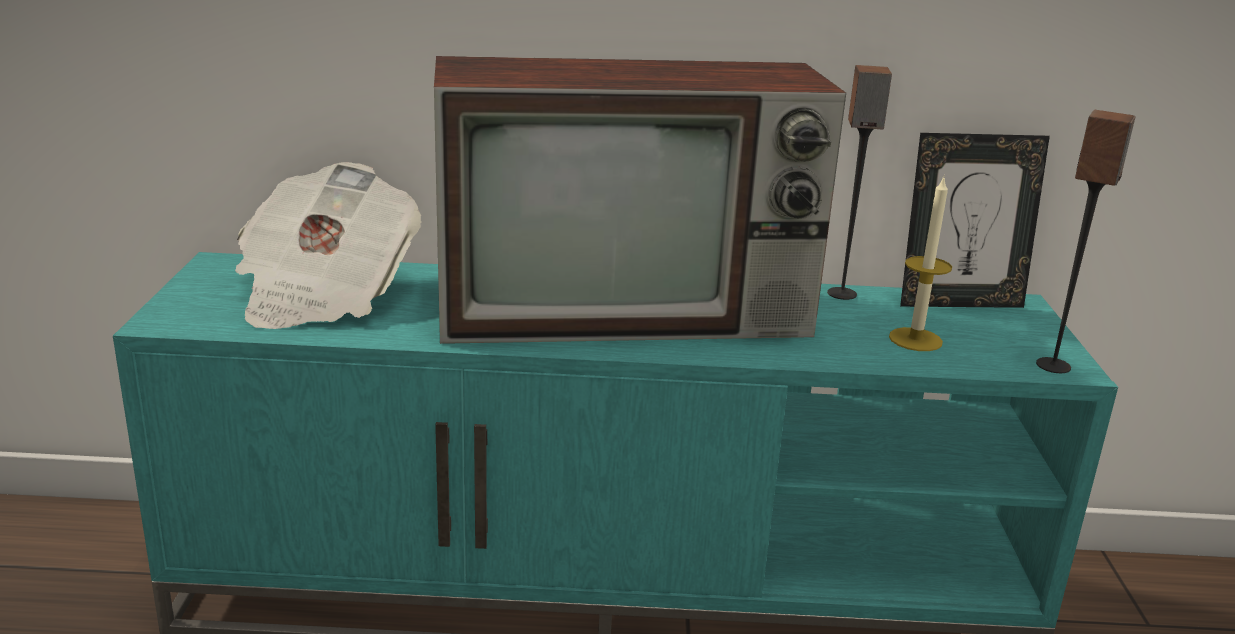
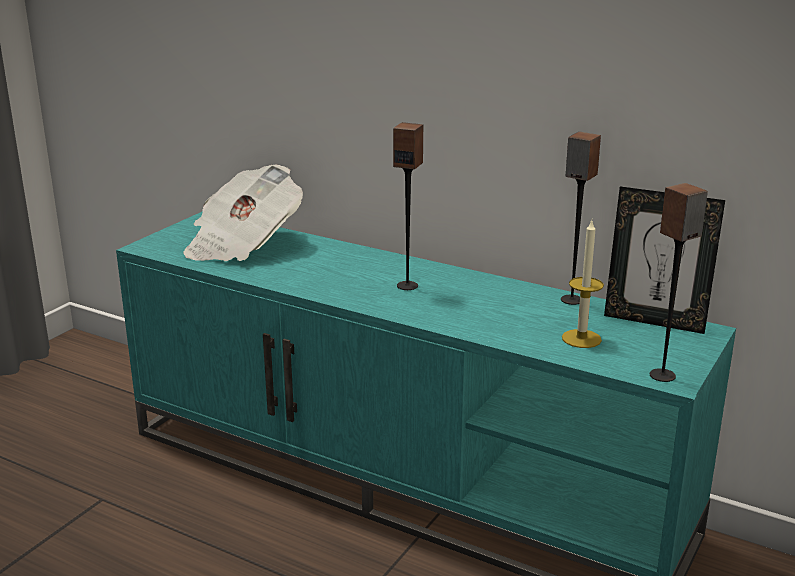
camera: 30 degrees right, 0 degrees up
television [434,56,846,344] -> speaker [393,122,423,290]

